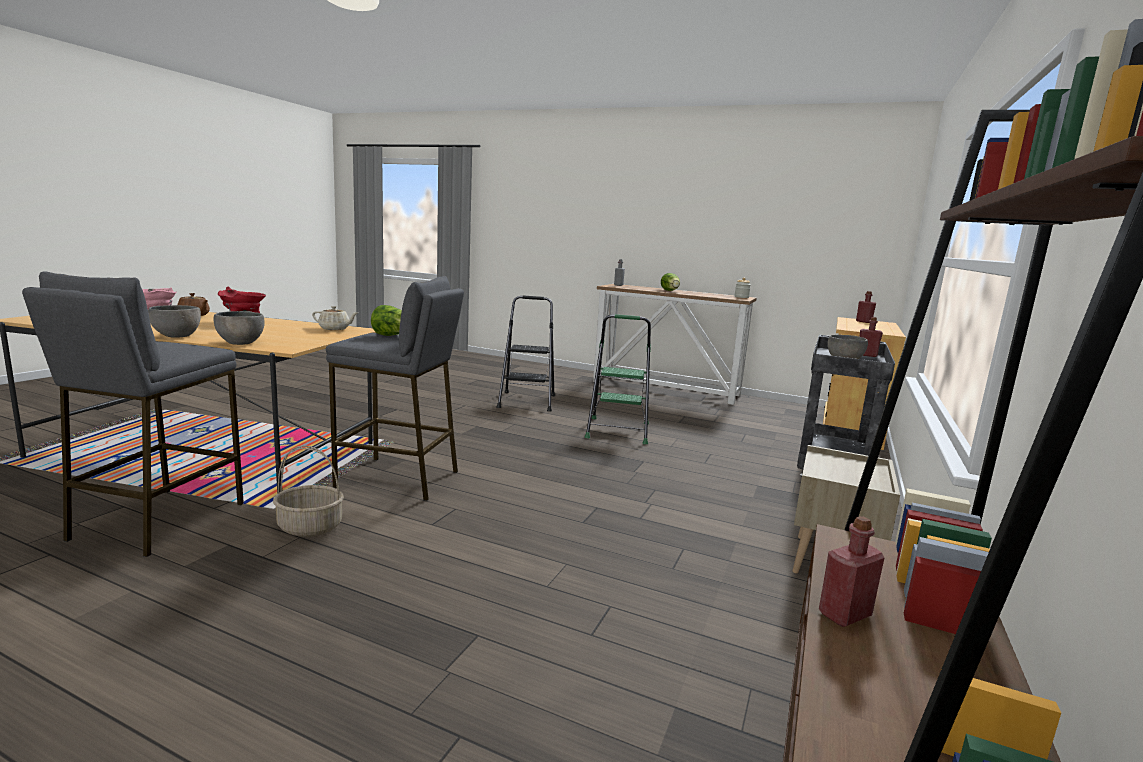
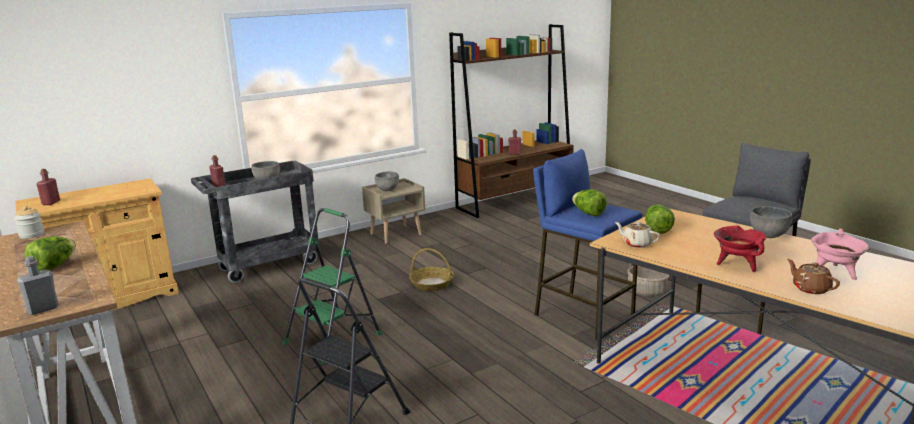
camera: 145 degrees left, 5 degrees up
grey bowl [213,311,265,345] -> grey bowl moved to [375,171,399,191]
grey stool [326,276,464,501] -> blue stool [533,149,642,341]
none -> basket [409,248,454,291]
none -> lettuce [645,204,675,234]

